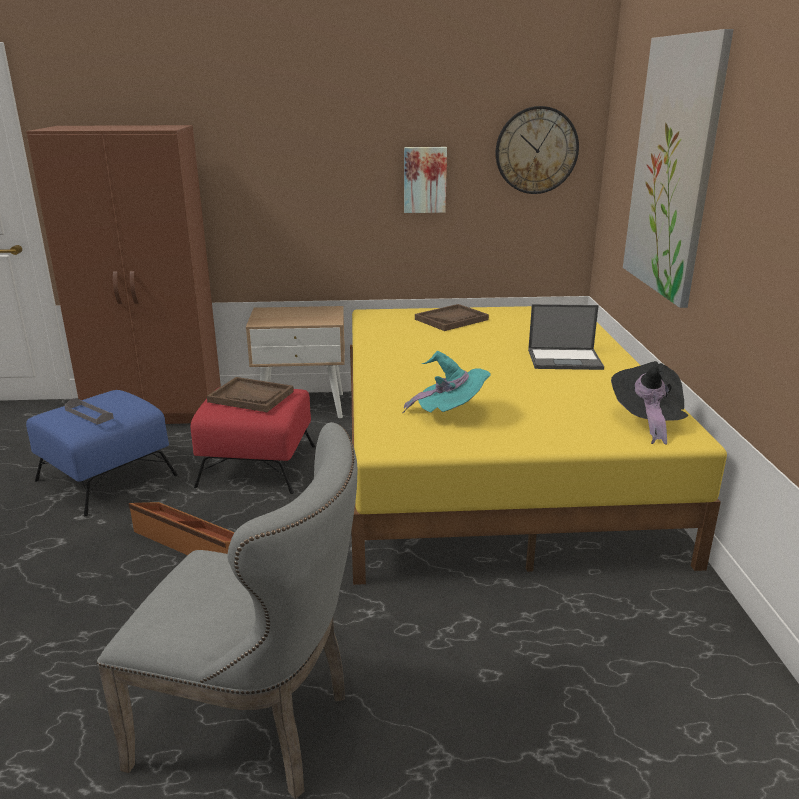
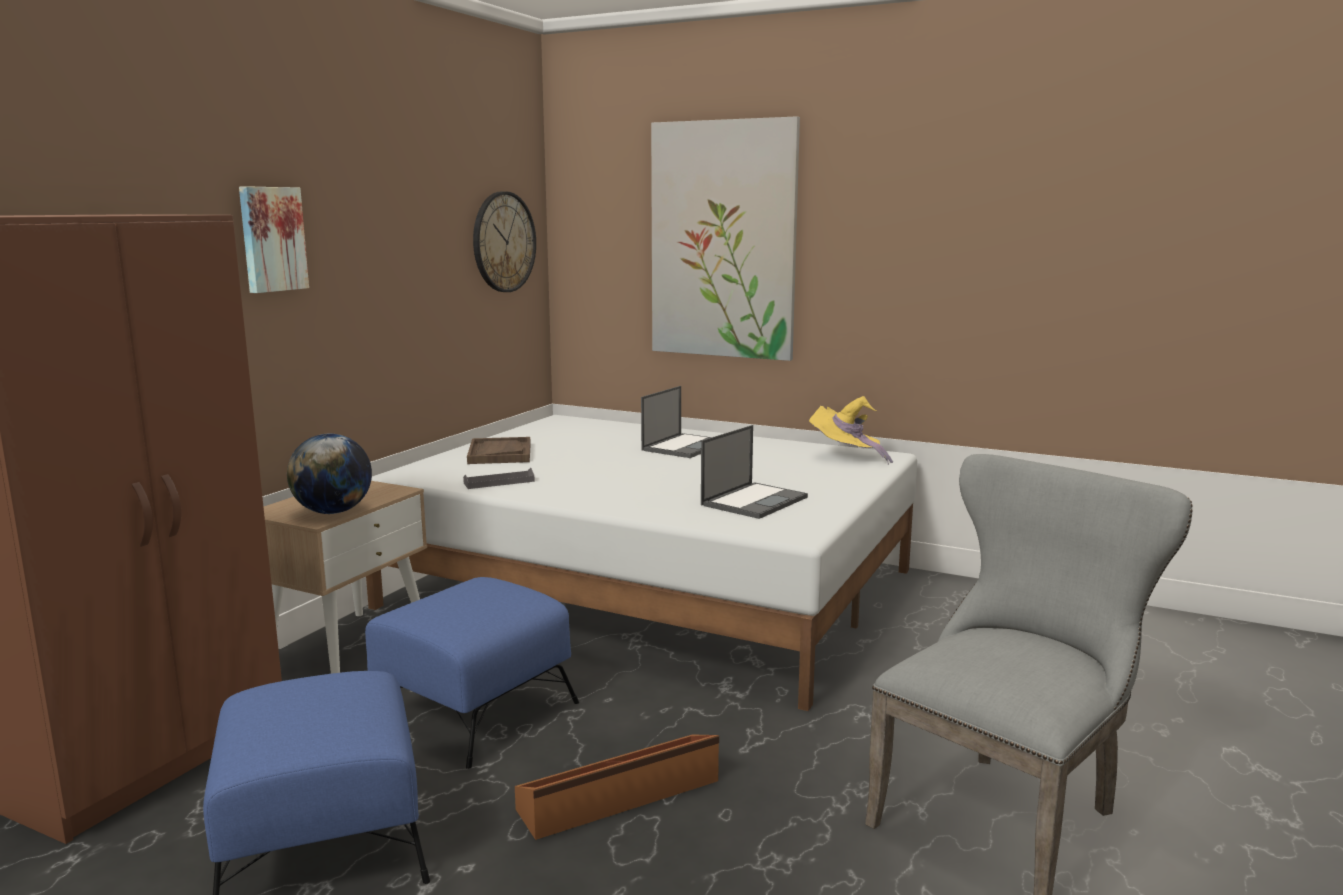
camera: 60 degrees left, 10 degrees down
grey tray [64,399,114,425] -> grey tray moved to [463,468,535,489]
red ottoman [191,387,315,494] -> blue ottoman [365,577,579,769]
brown tray [207,377,294,412] -> none
yellow bed [350,306,727,585] -> white bed [366,415,917,711]
turquoise hat [402,351,491,414] -> laptop [701,425,808,519]
picture [404,147,447,213] -> picture moved to [239,186,309,293]
black hat [611,361,689,444] -> yellow hat [809,396,893,465]
none -> globe [287,434,372,514]

